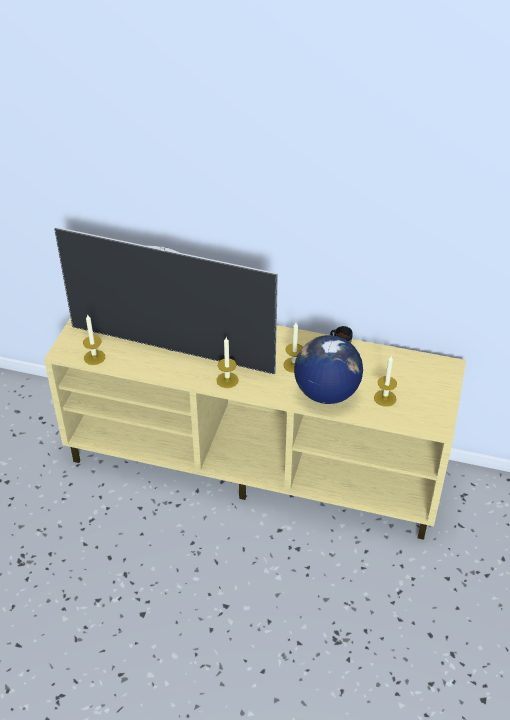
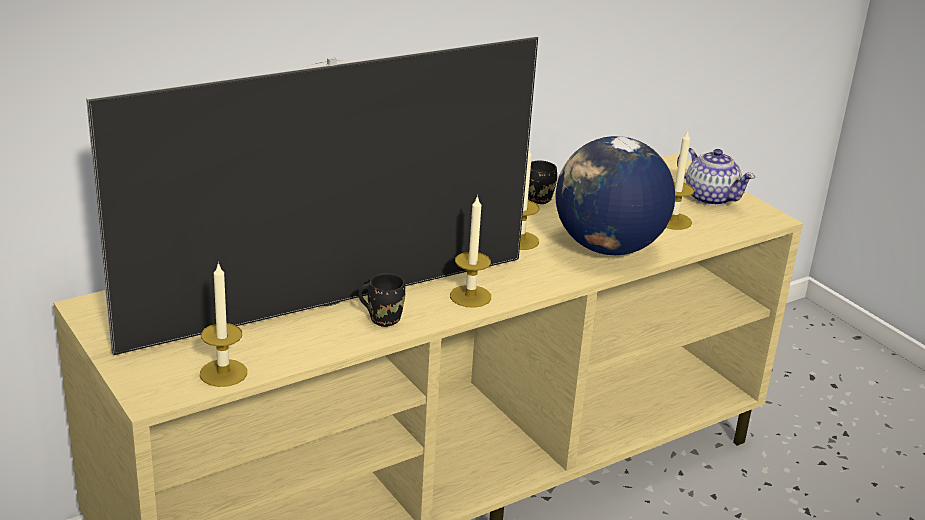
camera: 50 degrees left, 15 degrees down
none -> black mug [358,273,405,327]
none -> teapot [677,148,755,206]

